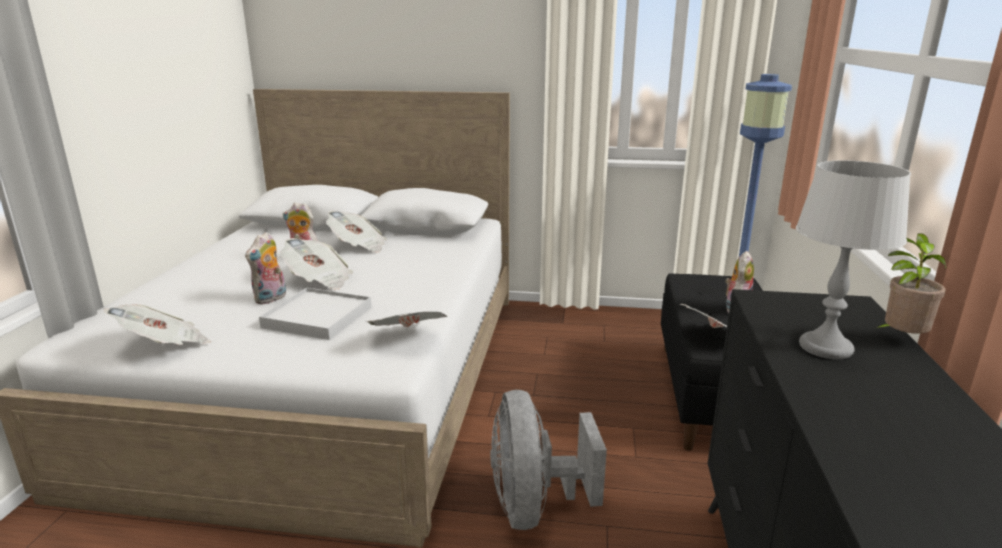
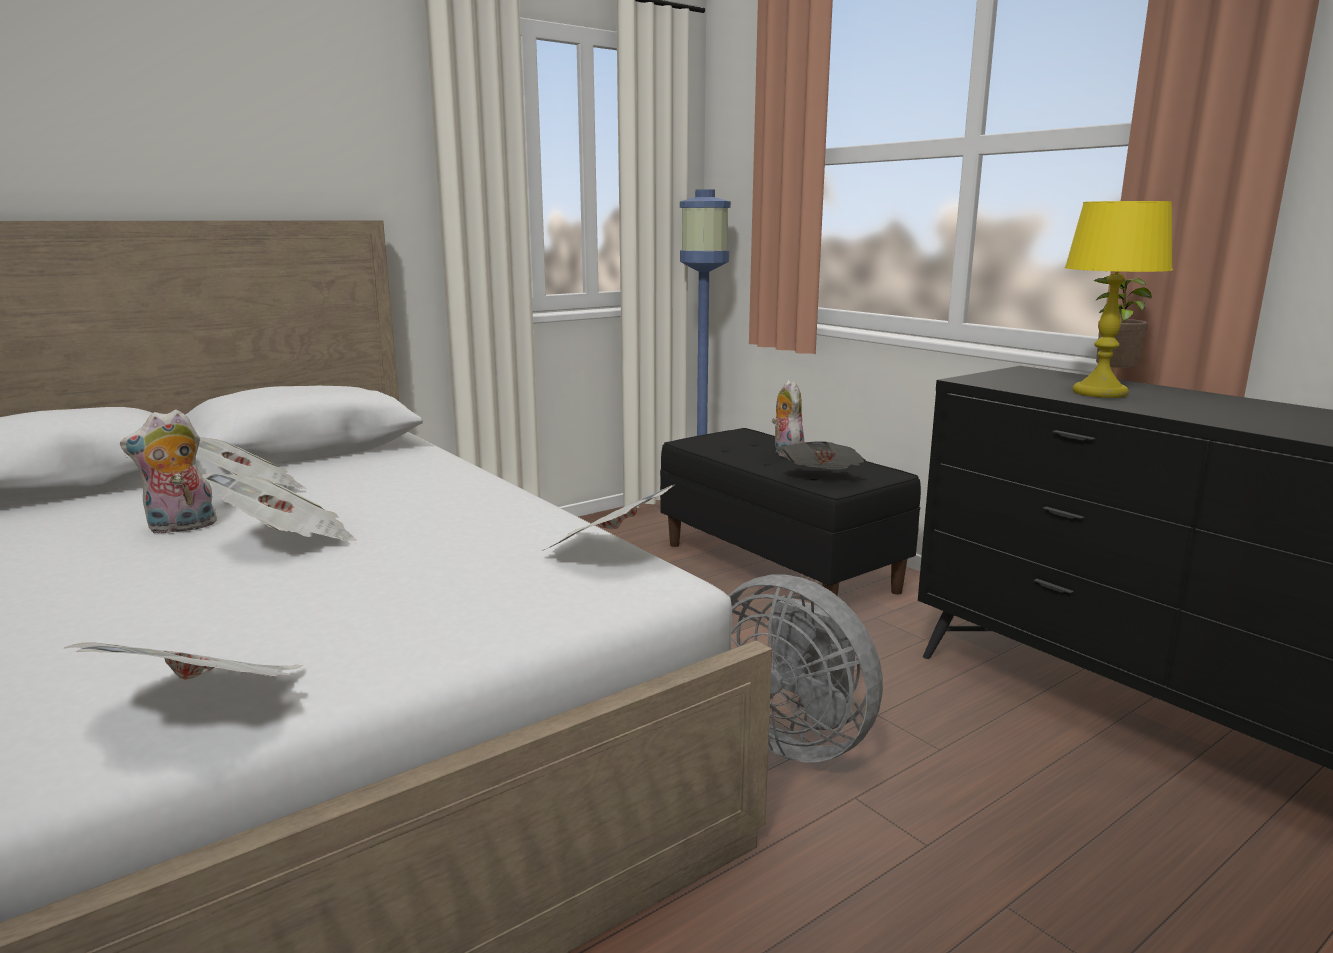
camera: 45 degrees left, 5 degrees down
plush toy [245,232,286,305] -> none
white tray [259,288,372,340] -> none
grey table lamp [796,160,911,359] -> yellow table lamp [1065,201,1173,398]

